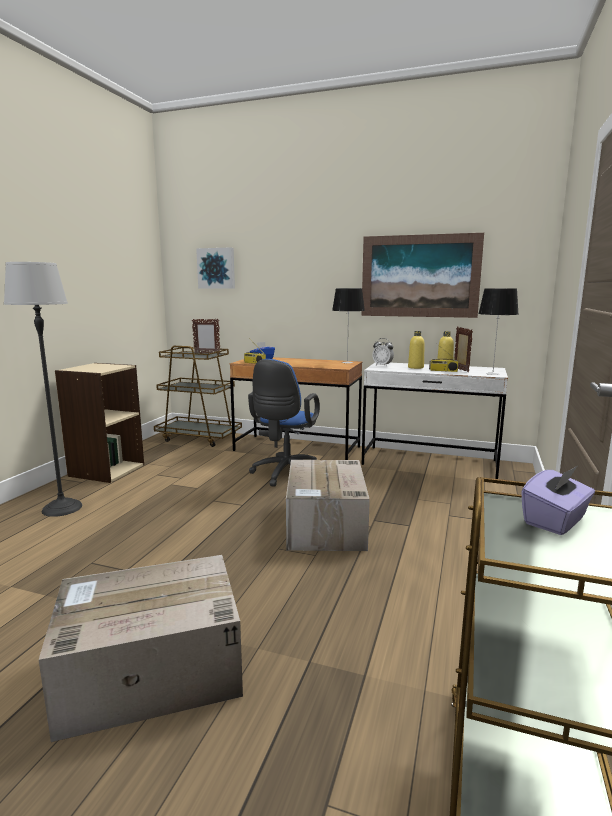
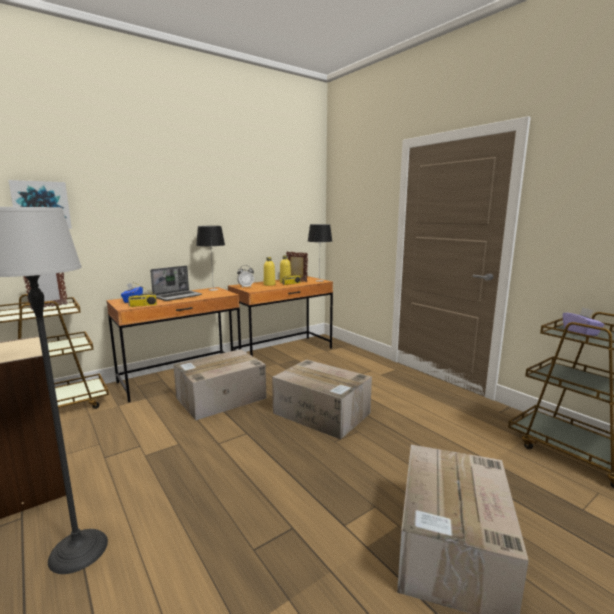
camera: 55 degrees left, 0 degrees up
blue office chair [248,359,320,487] -> cardboard box [173,349,266,420]
picture [361,233,484,318] -> none
white desk [362,362,508,479] -> brown desk [228,276,333,356]
none -> laptop [150,266,202,301]

